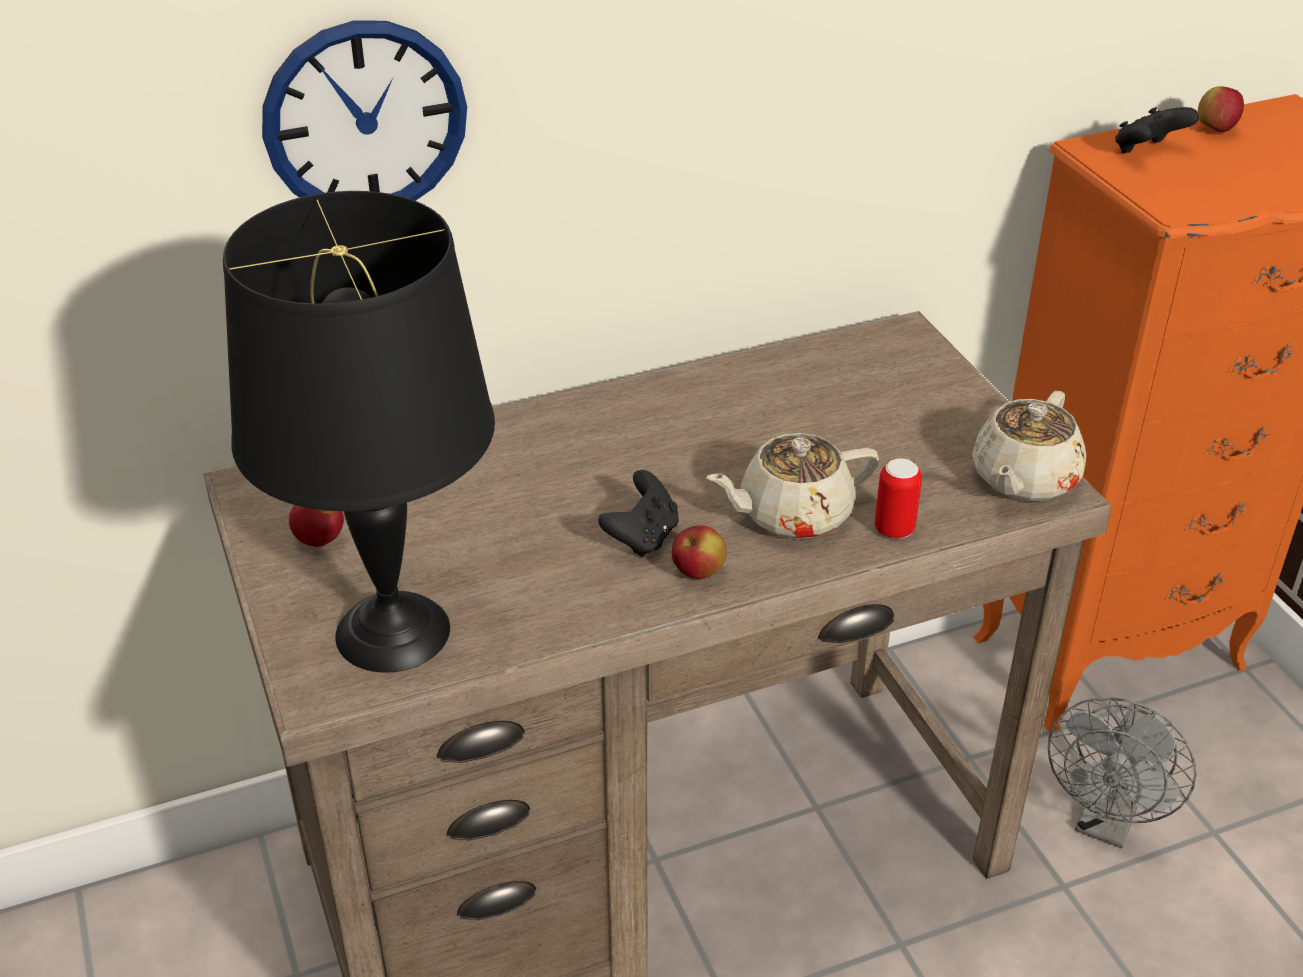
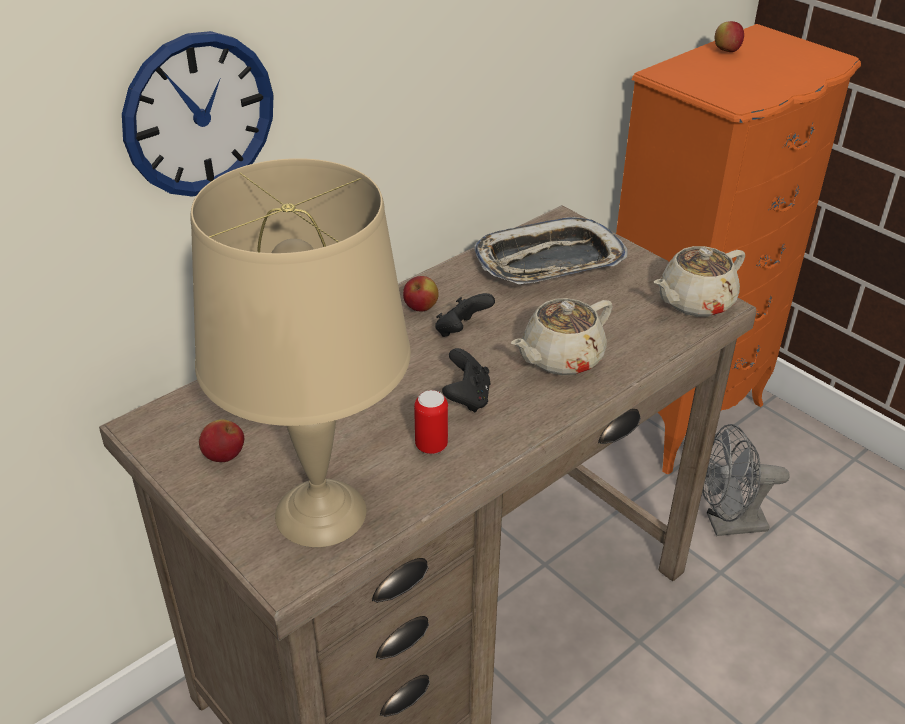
camera: 20 degrees left, 0 degrees up
black table lamp [223,191,495,673] -> beige table lamp [190,158,411,547]
apple [672,525,727,579] -> apple moved to [403,276,439,311]
can [874,458,922,539] -> can moved to [414,390,448,454]
beige teapot [972,391,1086,501] -> beige teapot turned 45 degrees clockwise [654,246,745,317]
grey fan [1048,697,1197,848] -> grey fan turned 75 degrees clockwise [702,424,790,536]
black game controller [1115,107,1199,153] -> black game controller moved to [435,293,495,337]
none -> tray [474,217,628,284]

